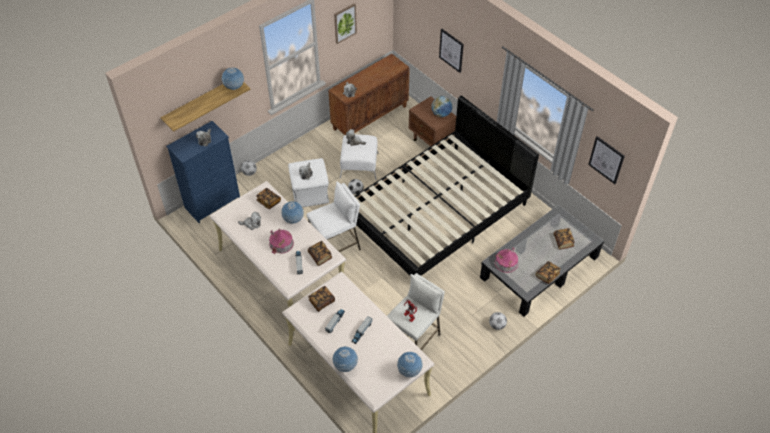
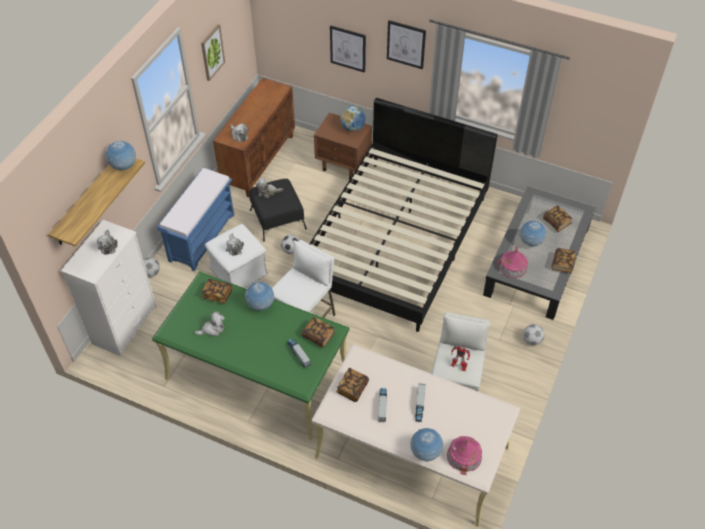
camera: 25 degrees left, 0 degrees up
blue dresser [166,121,240,223] -> white dresser [61,220,157,356]
beige desk [210,181,346,331] -> green desk [152,272,349,440]
toy house [269,229,294,254] -> toy house moved to [447,436,482,475]
white ottoman [340,134,379,180] -> black ottoman [249,179,307,242]
globe [397,352,423,377] -> globe moved to [520,221,546,247]
picture [588,136,625,184] -> picture moved to [387,20,426,69]
none -> blue bench [157,167,234,271]

